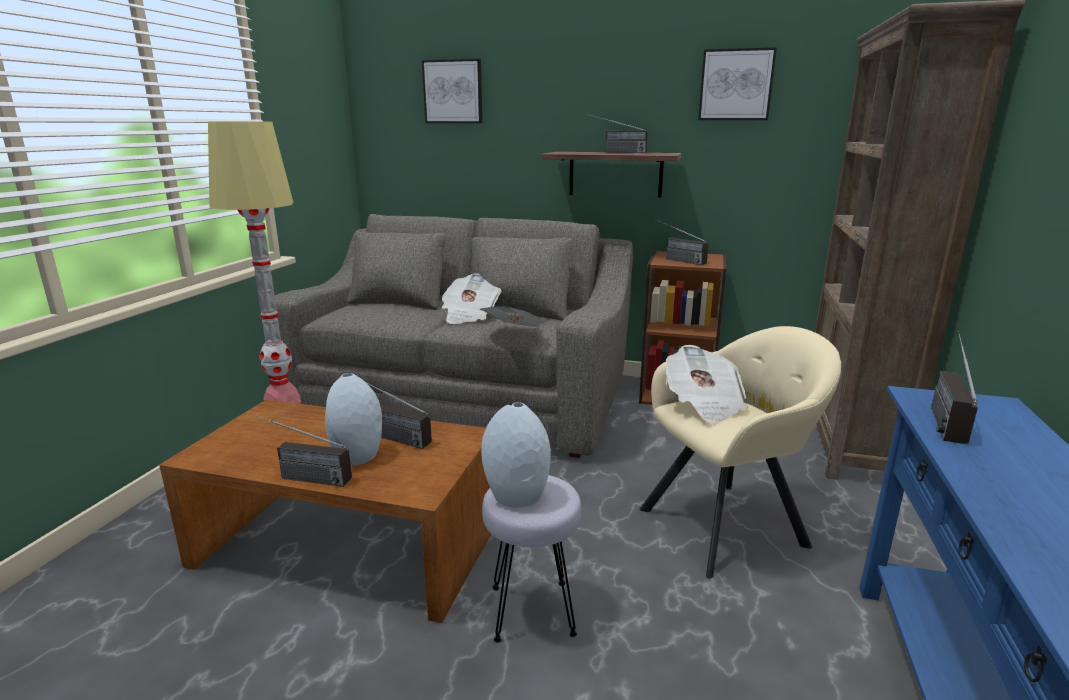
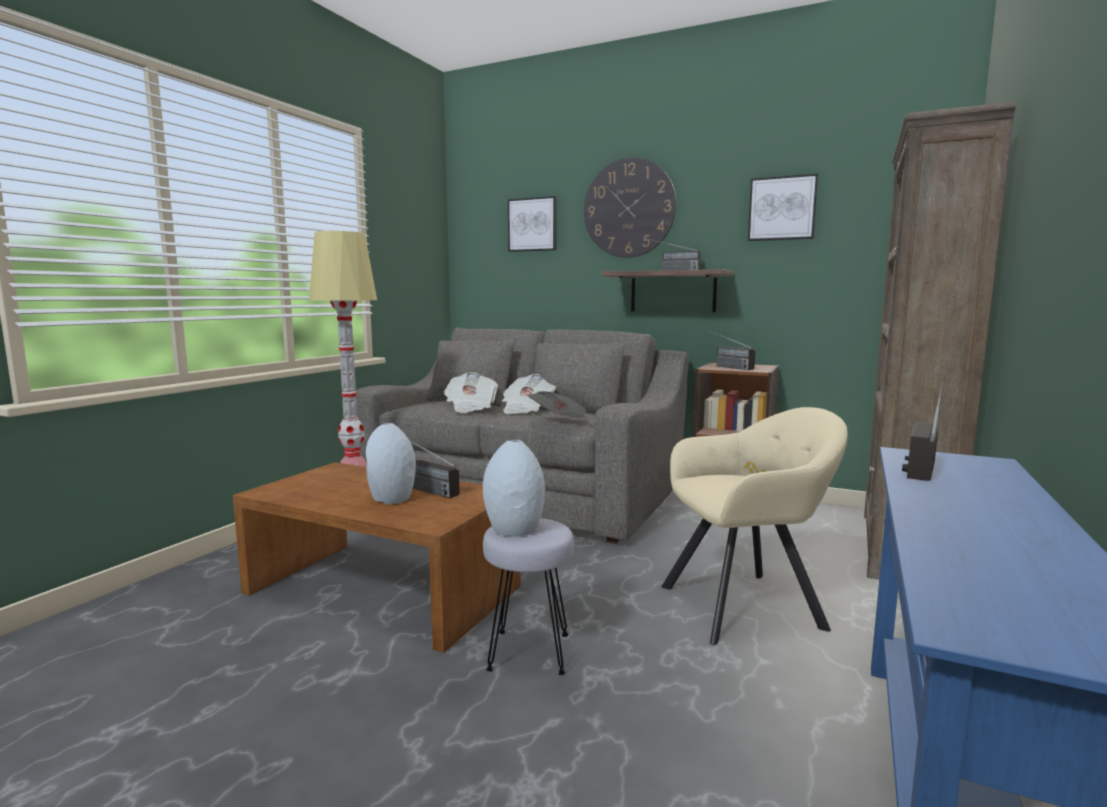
camera: 10 degrees right, 10 degrees down
radio [249,413,352,487] -> none
newspaper [666,345,748,423] -> newspaper moved to [444,372,498,413]
none -> wall clock [584,158,676,258]

